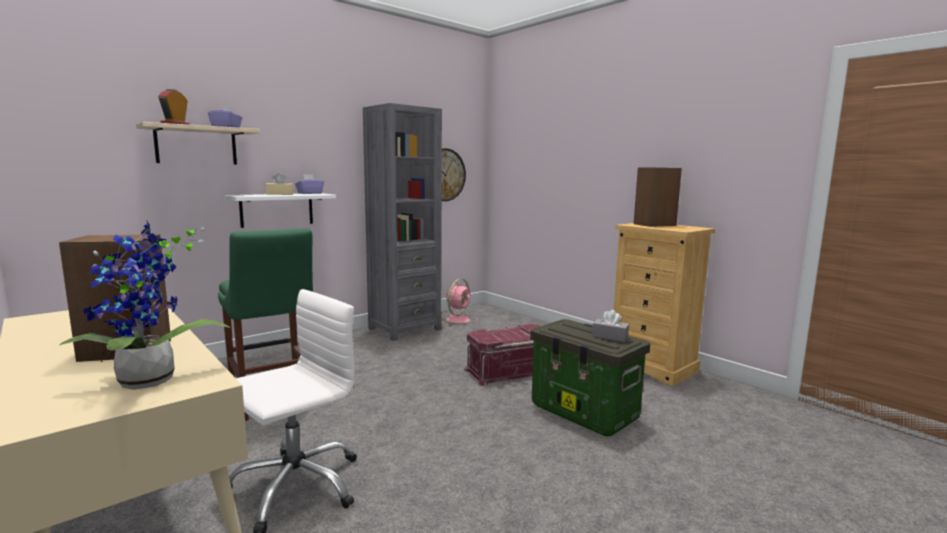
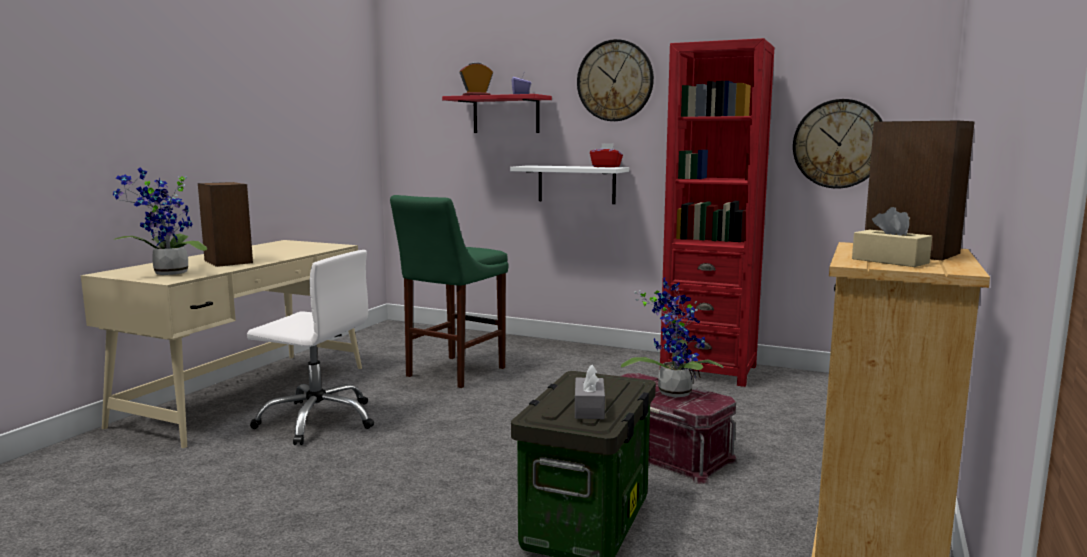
camera: 65 degrees right, 0 degrees up
beige shelf [136,122,260,165] -> red shelf [442,94,552,133]
beige tissue box [266,173,294,195] -> beige tissue box moved to [852,207,932,267]
purple tissue box [295,174,324,194] -> red tissue box [590,143,623,167]
grey bookcase [363,103,442,341] -> red bookcase [660,38,774,387]
pink fan [442,279,477,325] -> none
none -> wall clock [577,39,654,121]
none -> potted plant [621,277,724,397]

